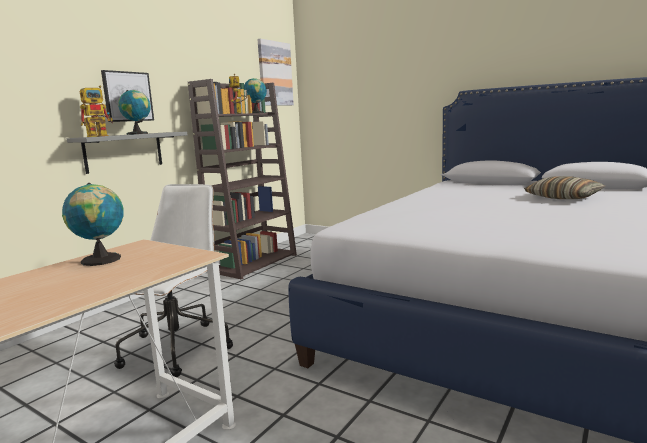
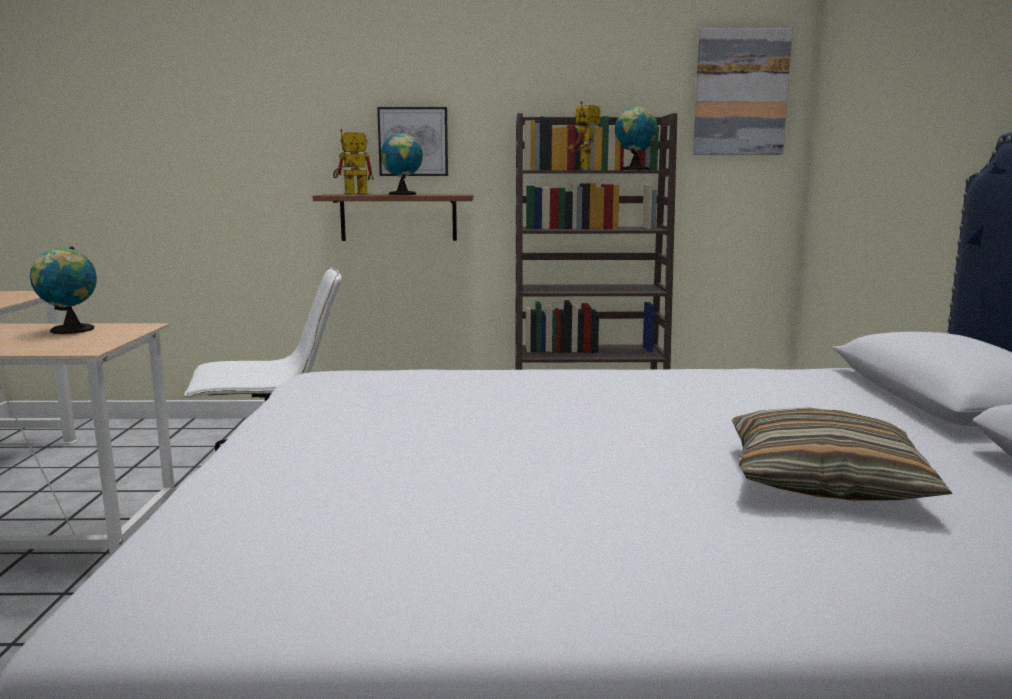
camera: 55 degrees right, 0 degrees up
grey shelf [67,132,187,174] -> brown shelf [313,194,473,241]
toy robot [80,85,113,137] -> toy robot turned 150 degrees clockwise [333,129,374,195]

